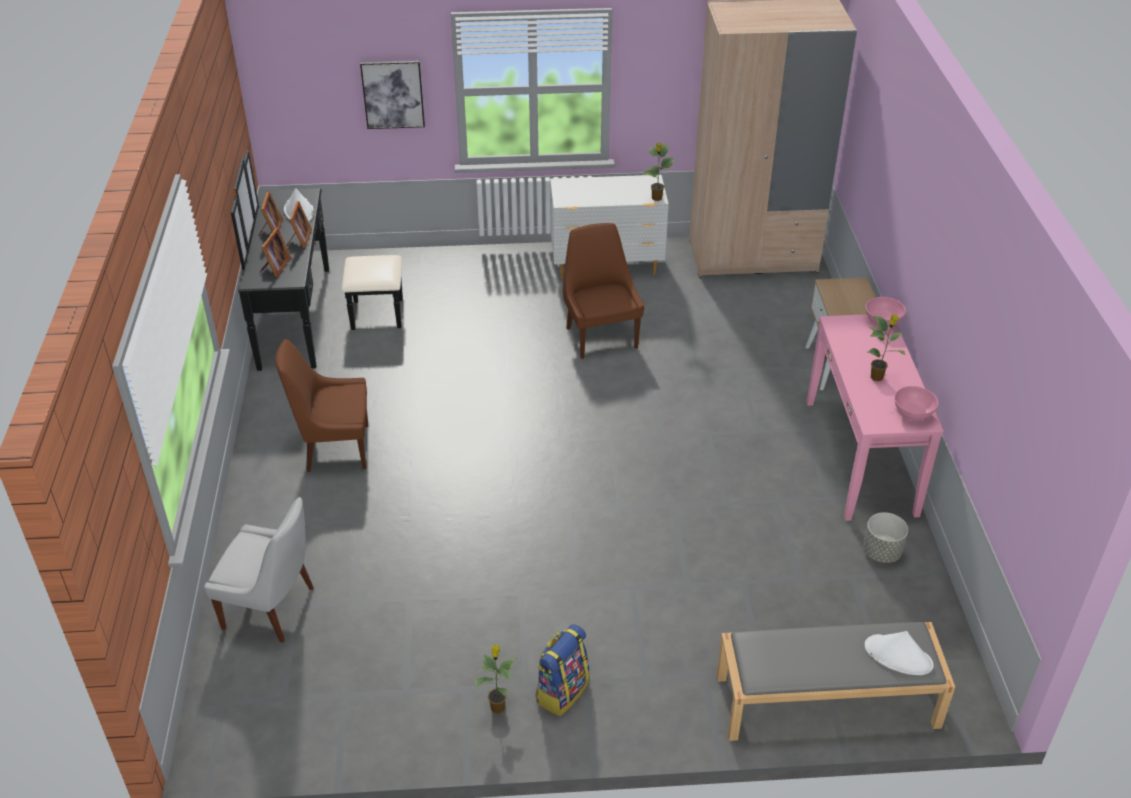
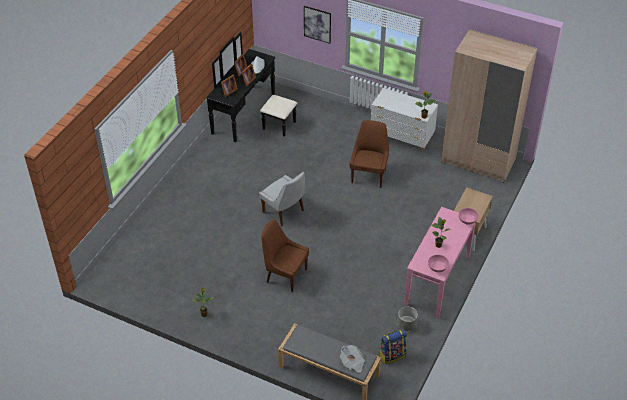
camera: 30 degrees right, 5 degrees up
white chair [204,497,313,643] -> white chair moved to [259,172,305,226]
brown chair [275,339,368,472] -> brown chair moved to [261,219,309,292]
backpack [536,624,590,716] -> backpack moved to [379,329,407,364]
white hat [864,631,934,675] -> newspaper [340,345,365,373]

